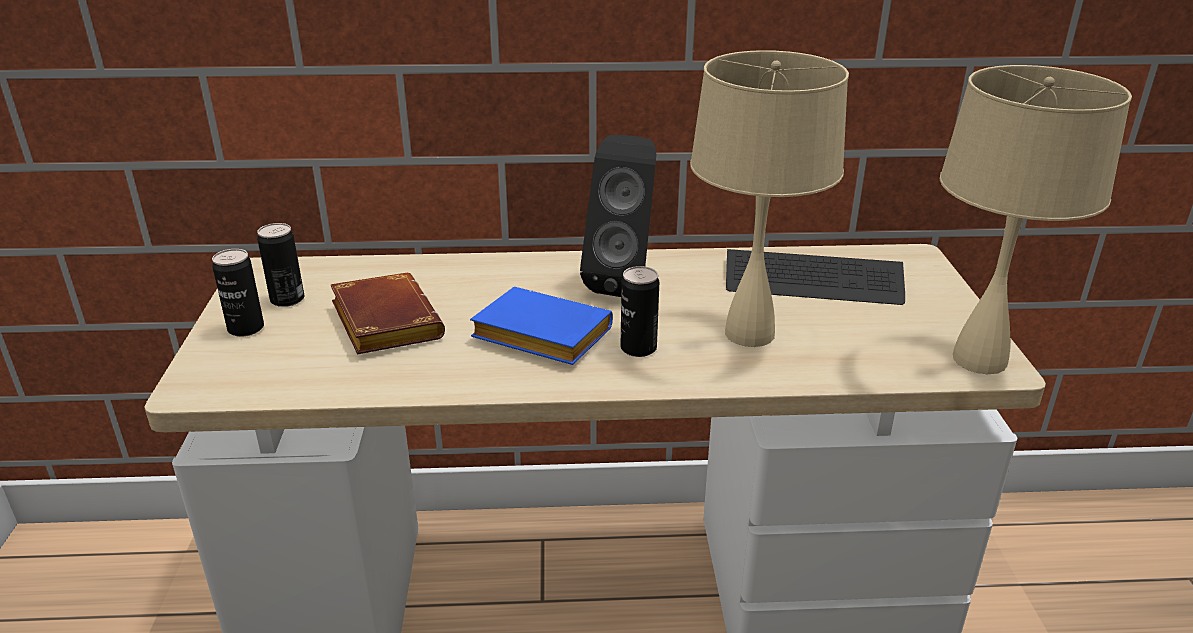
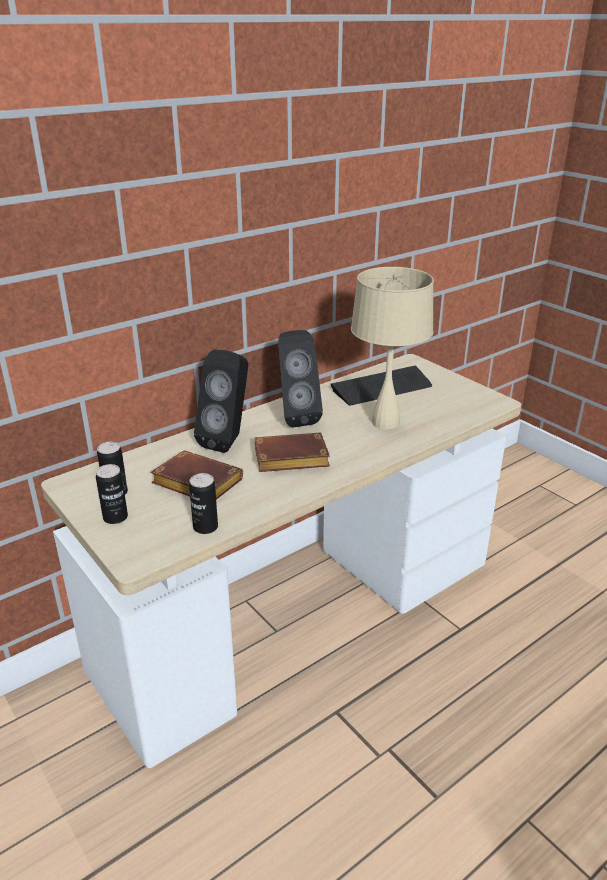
camera: 35 degrees left, 0 degrees up
blue book [470,287,613,365] -> brown book [255,432,330,472]
can [621,266,659,357] -> can moved to [189,473,218,534]
beige table lamp [940,65,1132,374] -> none
none -> black speaker [194,350,248,453]

